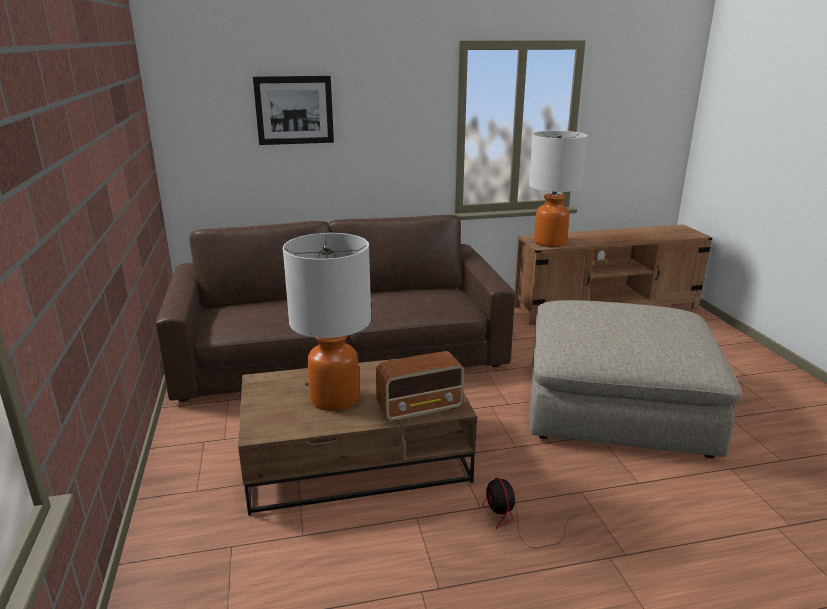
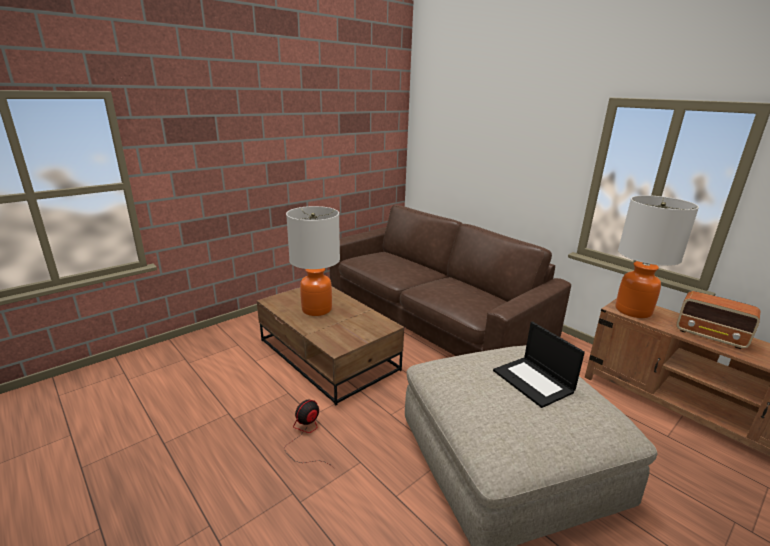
camera: 60 degrees right, 0 degrees up
picture [253,76,334,145] -> none
radio [376,351,464,422] -> radio moved to [676,291,761,349]
none -> laptop [493,322,585,408]

